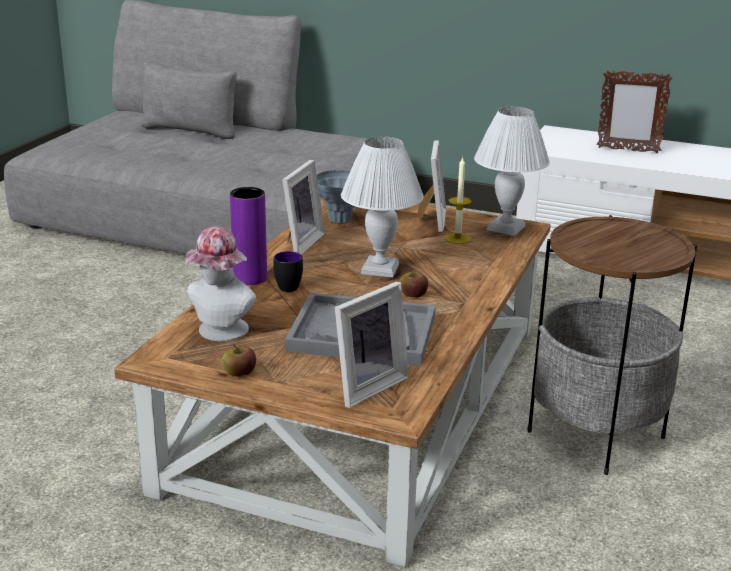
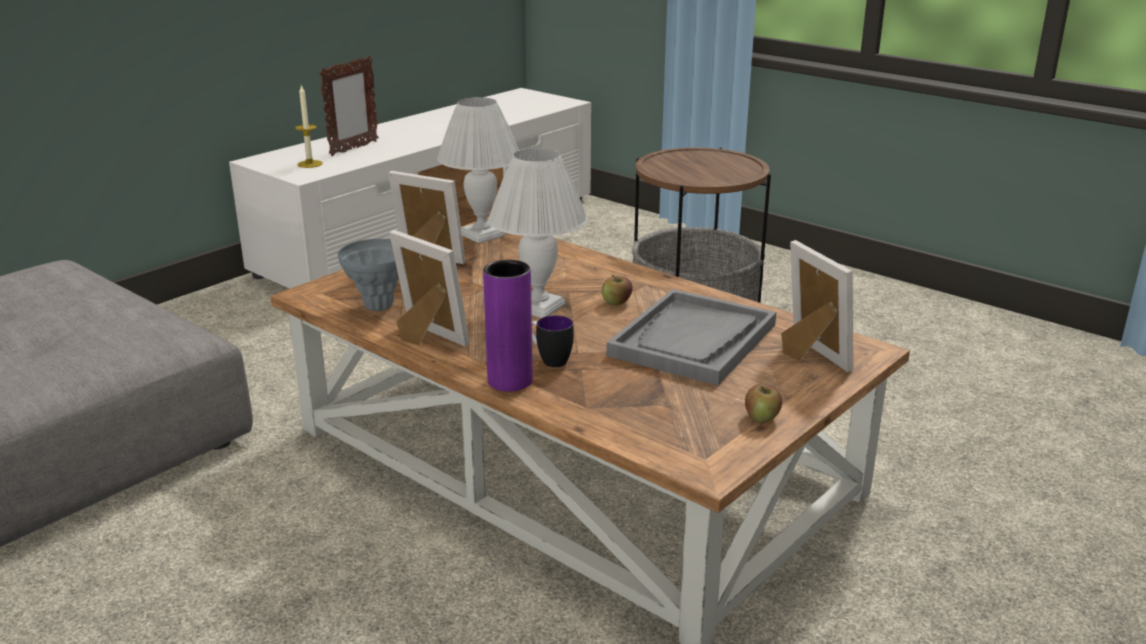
camera: 70 degrees left, 0 degrees up
hat [185,227,256,341] -> none
candle [445,158,472,244] -> candle moved to [295,85,323,168]

